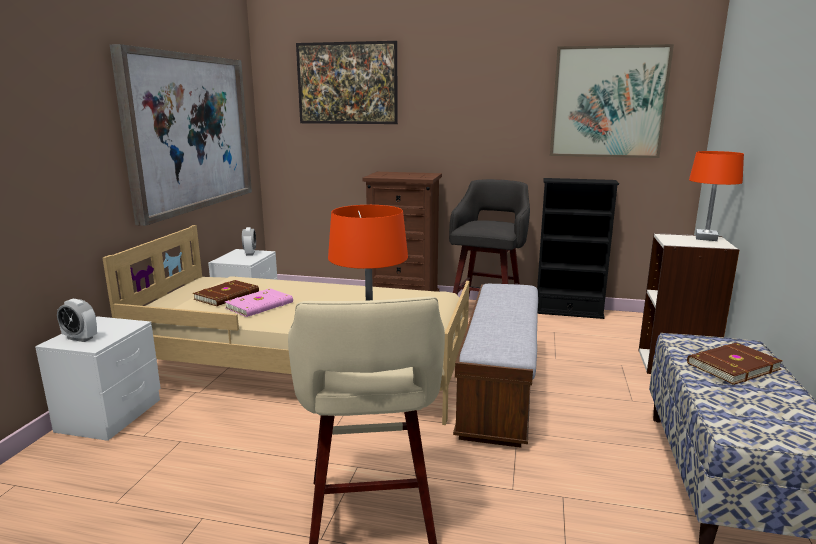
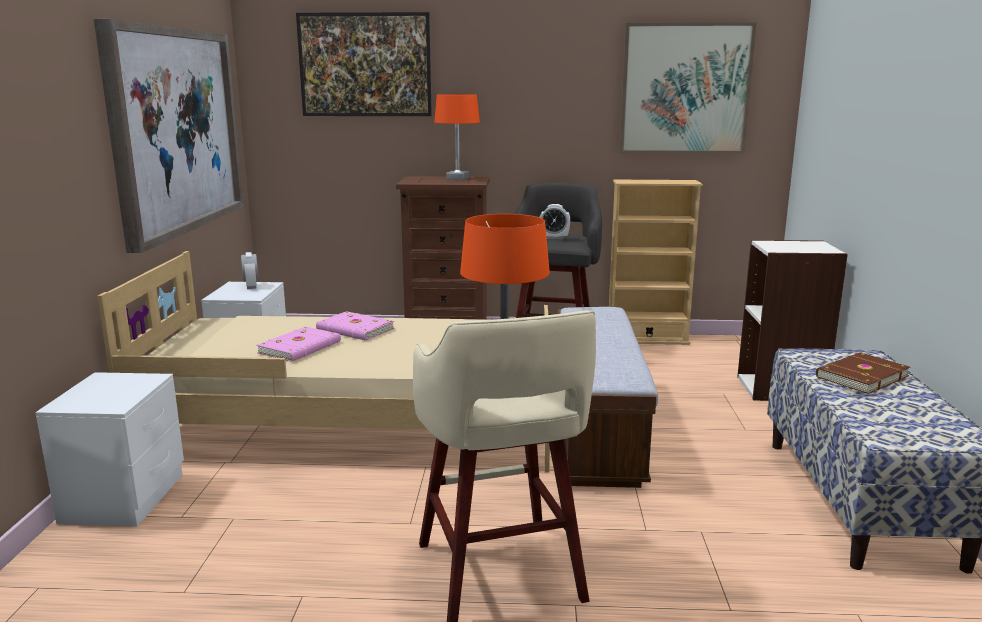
camera: 10 degrees left, 0 degrees up
alarm clock [57,299,97,342] -> alarm clock moved to [540,204,570,239]
brown book [193,280,259,306] -> none
black bookcase [537,178,619,319] -> beige bookcase [609,180,703,345]
orange table lamp [689,151,744,241] -> orange table lamp moved to [434,94,480,180]
none -> pink book [316,311,394,341]

